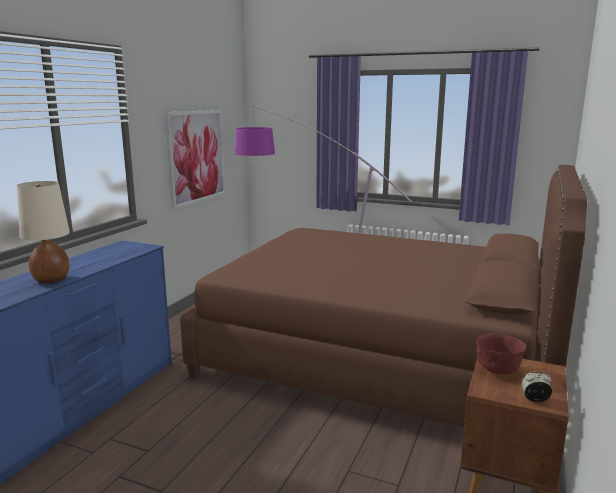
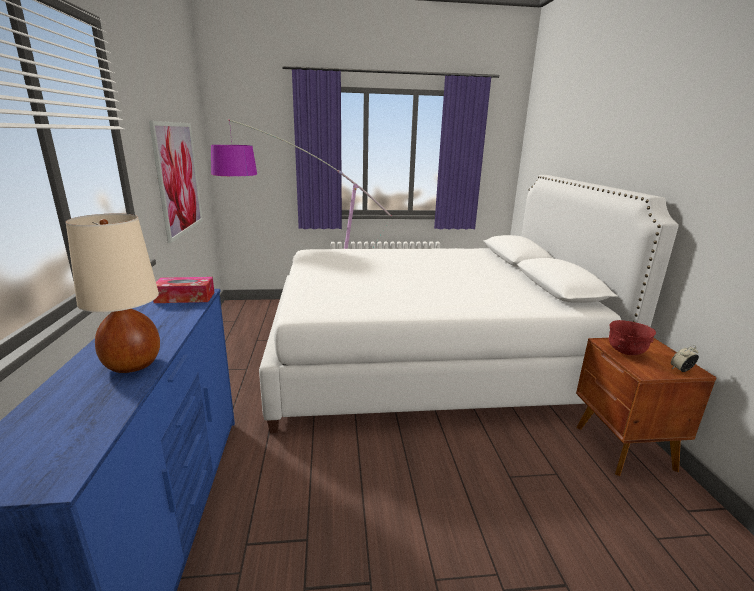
camera: 30 degrees left, 5 degrees up
brown bed [180,165,587,427] -> white bed [259,175,679,433]
none -> tissue box [153,277,215,303]

